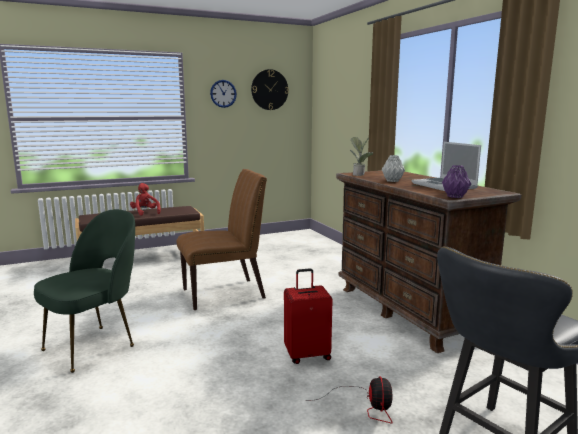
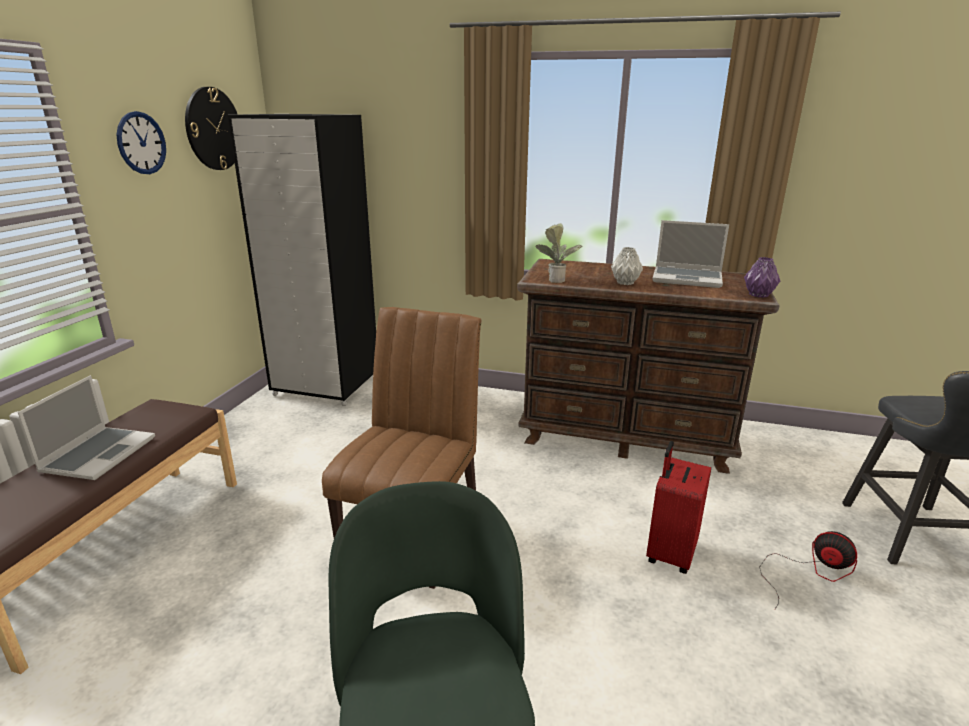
camera: 50 degrees left, 10 degrees up
red plush toy [130,183,161,216] -> laptop [18,375,155,480]
none -> wardrobe [227,114,376,406]

